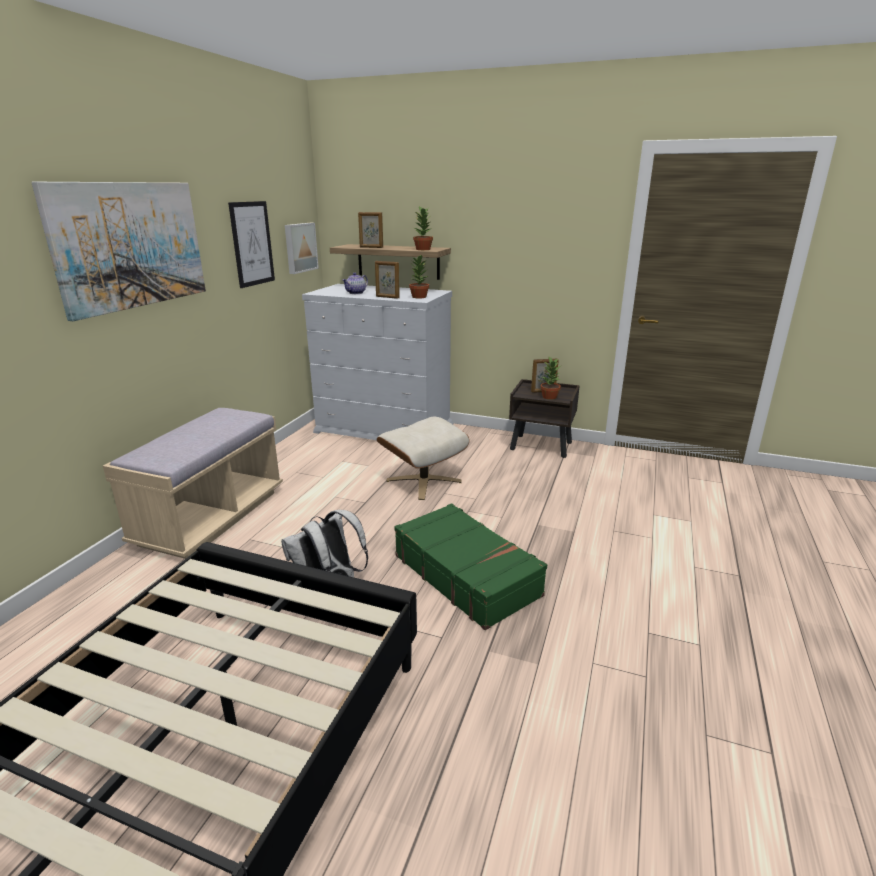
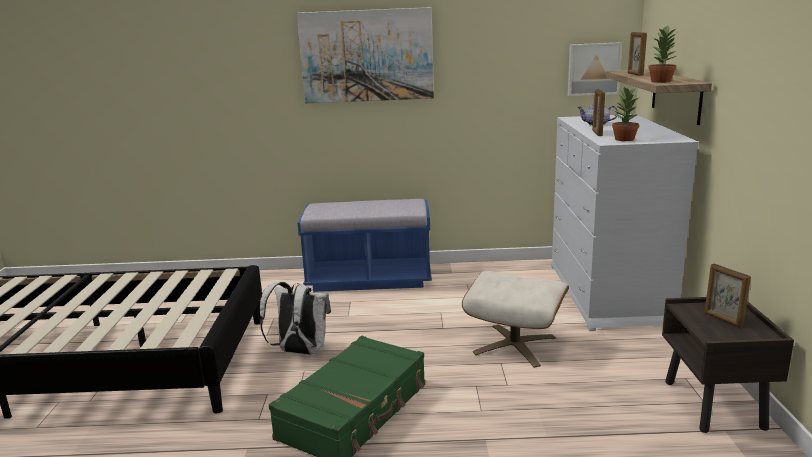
camera: 70 degrees right, 5 degrees down
beige bench [103,408,283,559] -> blue bench [298,199,432,292]
picture [228,201,275,288] -> none
potted plant [540,357,561,400] -> none

